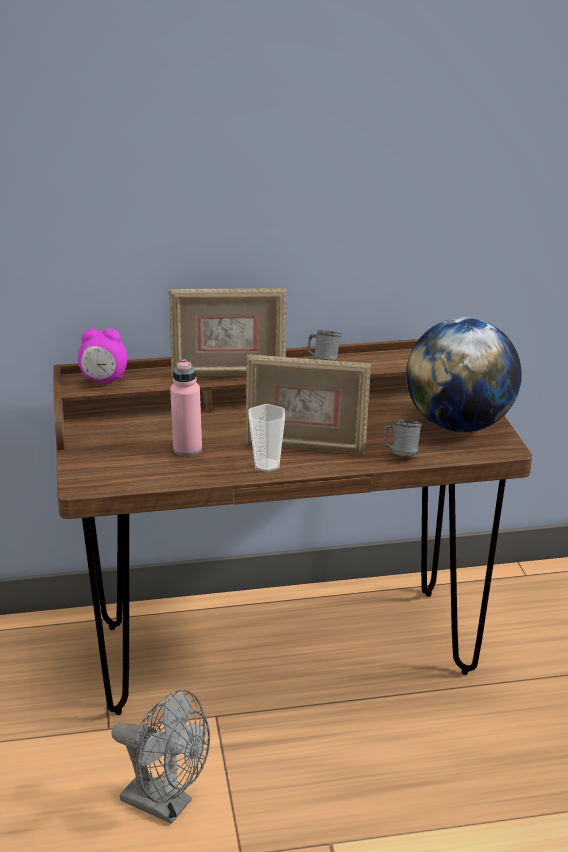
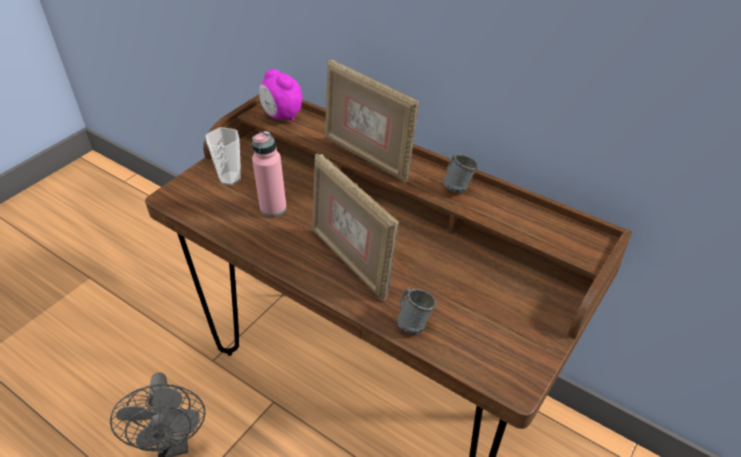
camera: 45 degrees right, 15 degrees up
cup [249,404,285,472] -> cup moved to [206,127,241,185]
globe [406,317,522,432] -> none

